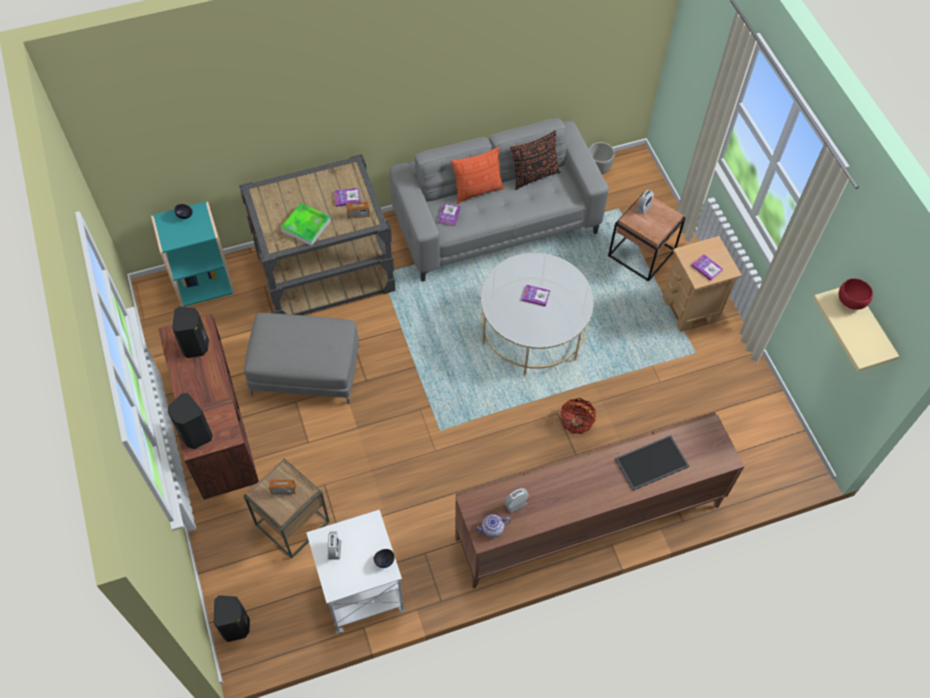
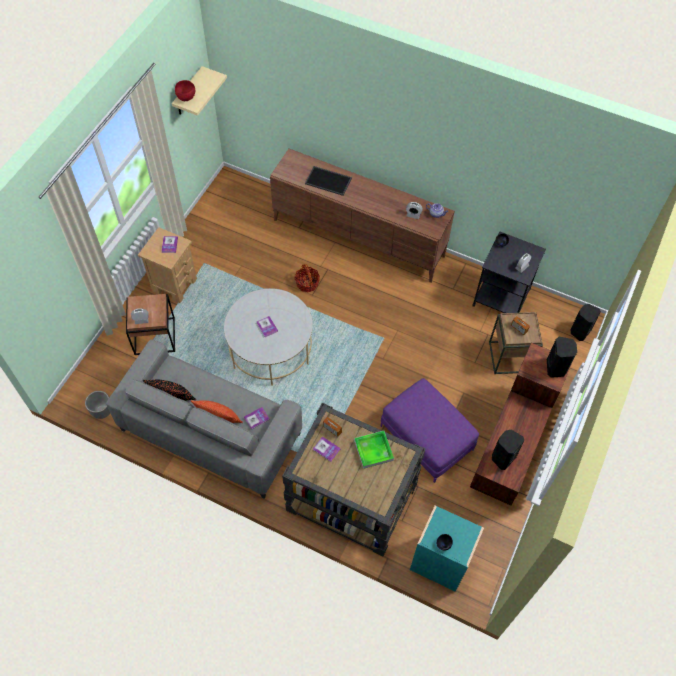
camera: 135 degrees left, 0 degrees up
grey ottoman [244,313,359,404] -> purple ottoman [380,378,479,483]
white cart [306,509,405,634] -> black cart [472,231,546,313]

